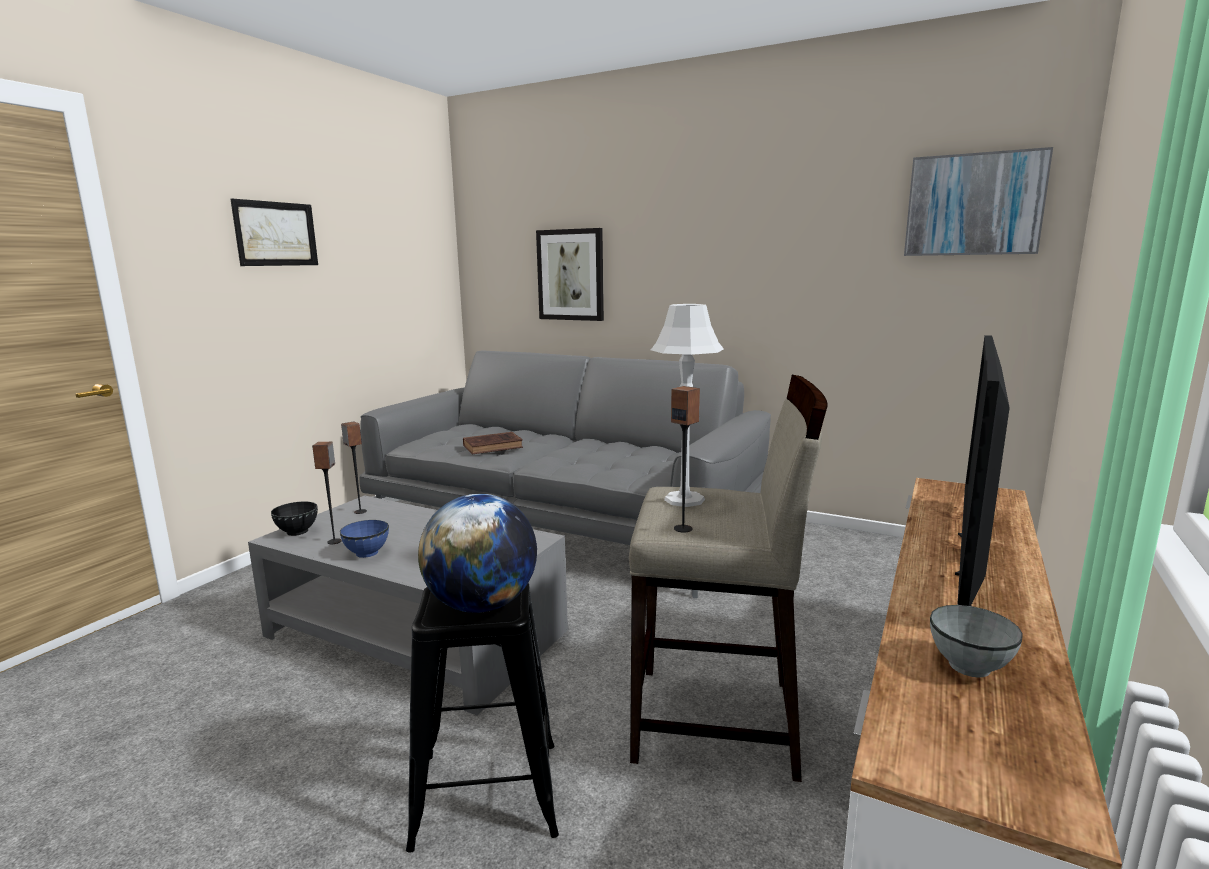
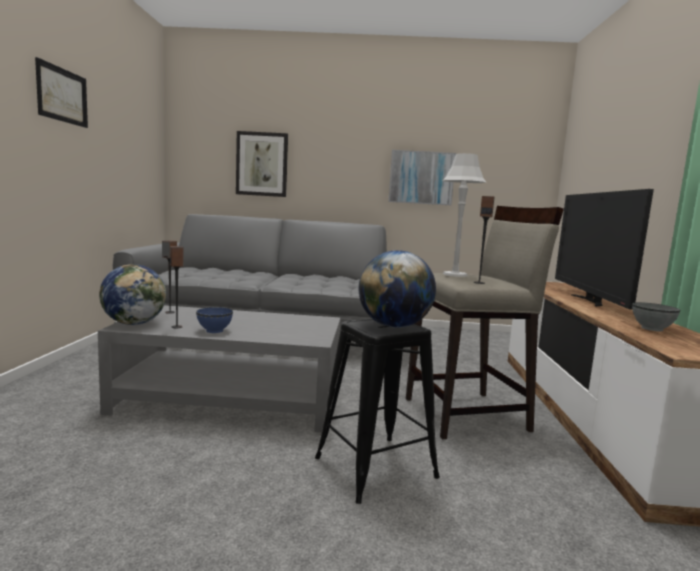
camera: 25 degrees left, 5 degrees down
black bowl [271,501,318,536] -> globe [99,264,166,325]
brown book [463,432,523,454] -> none
picture [904,147,1053,256] -> picture moved to [388,150,456,205]

